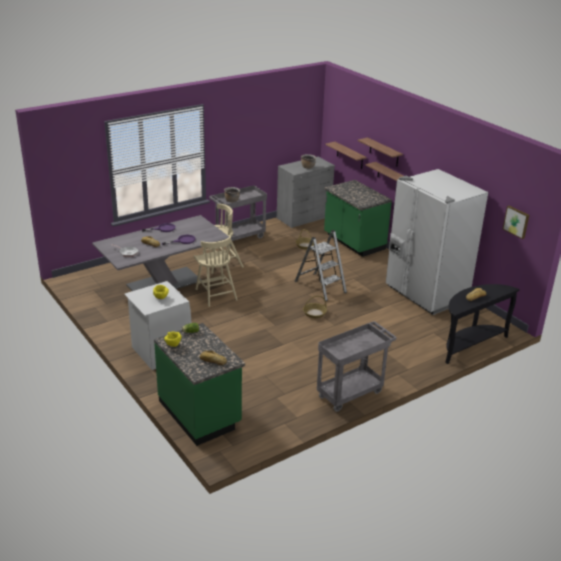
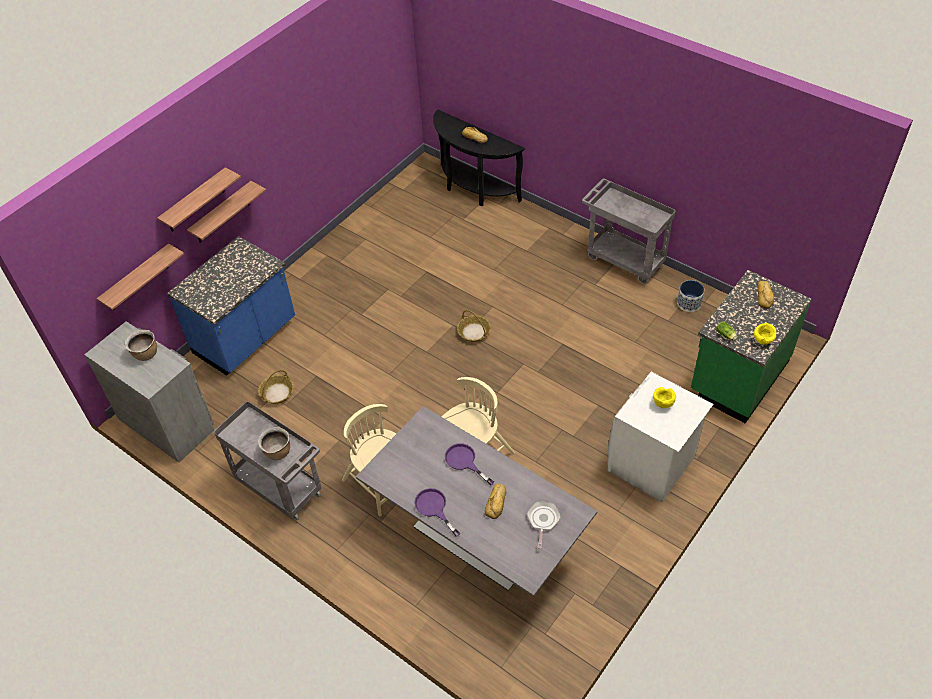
camera: 105 degrees left, 20 degrees up
grey step ladder [294,230,347,301] -> none
green counter [324,180,392,257] -> blue counter [167,236,295,376]
white fridge [386,169,488,315] -> none
picture [503,206,529,239] -> none
none -> planter [677,280,704,312]

